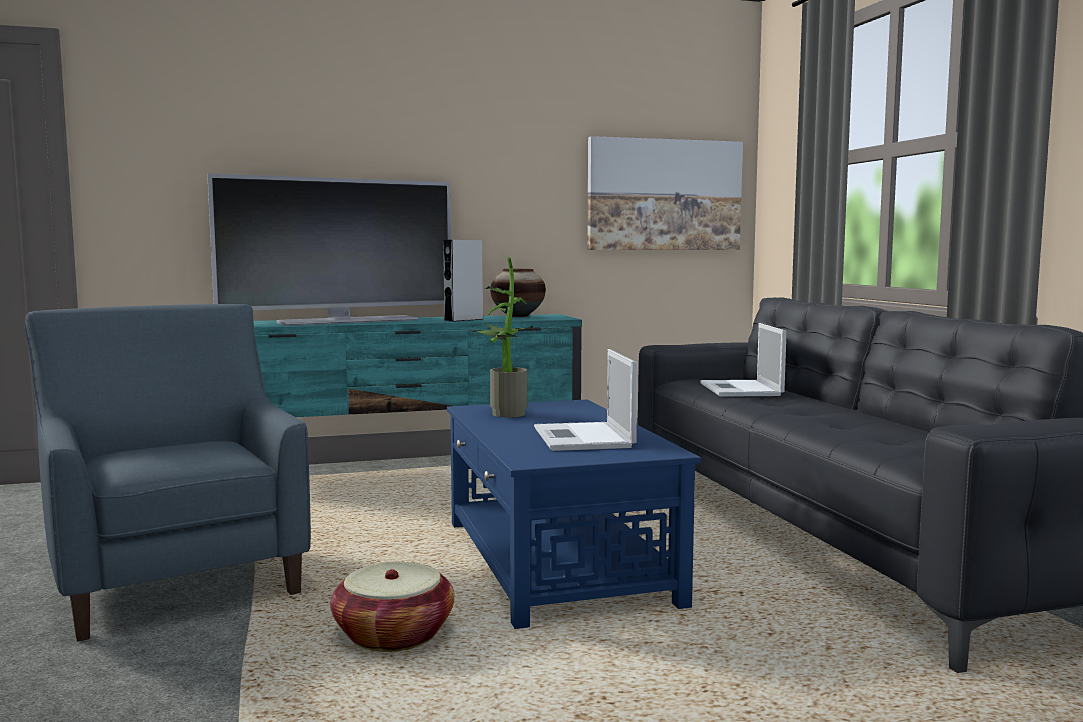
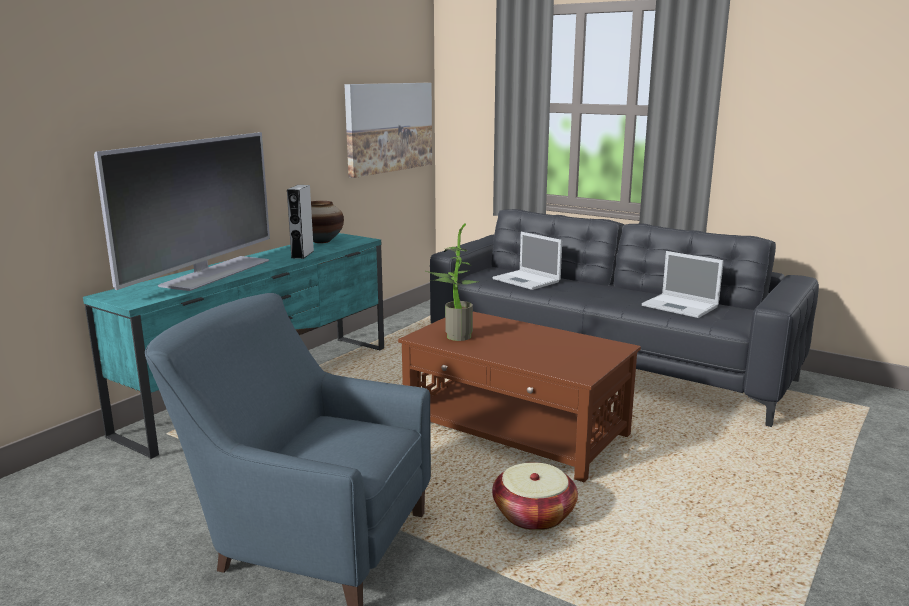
camera: 40 degrees left, 10 degrees up
blue coffee table [447,400,701,629] -> brown coffee table [398,312,641,482]
laptop [534,349,637,451] -> laptop moved to [642,251,724,318]

